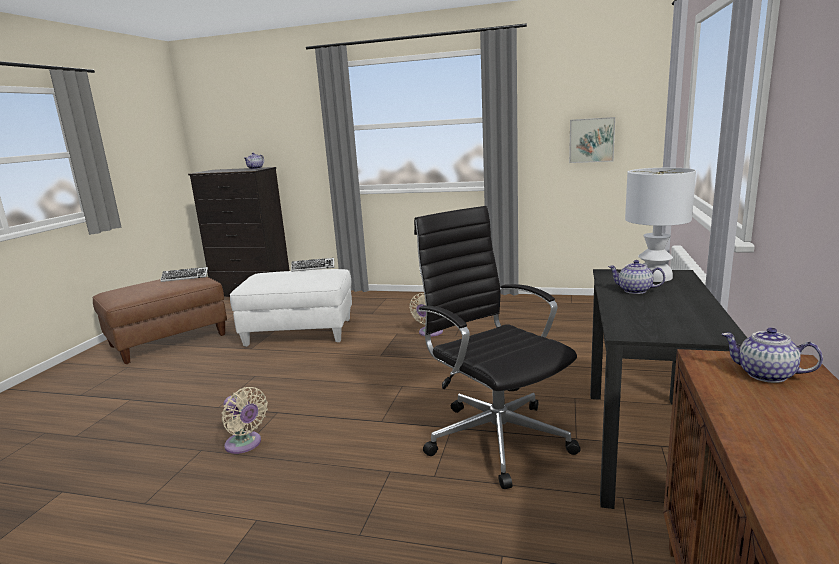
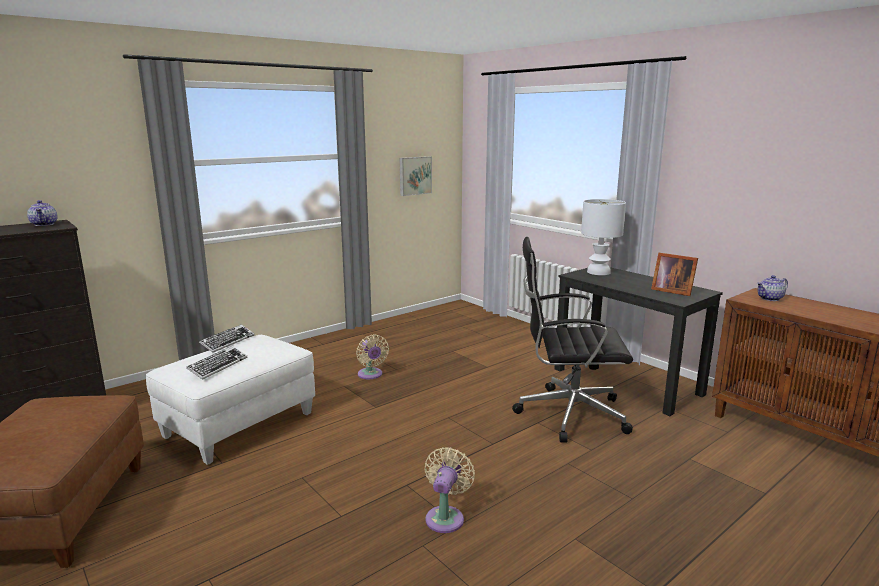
camera: 55 degrees left, 0 degrees up
keyboard [160,267,208,282] -> keyboard moved to [186,346,247,380]
beige fan [222,387,268,454] -> beige fan turned 60 degrees counterclockwise [425,447,475,533]
teapot [608,260,665,294] -> none
none -> picture frame [651,253,698,296]

